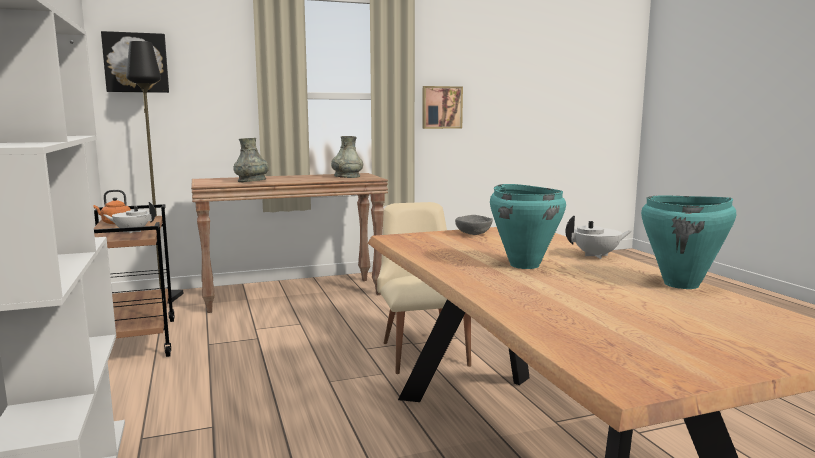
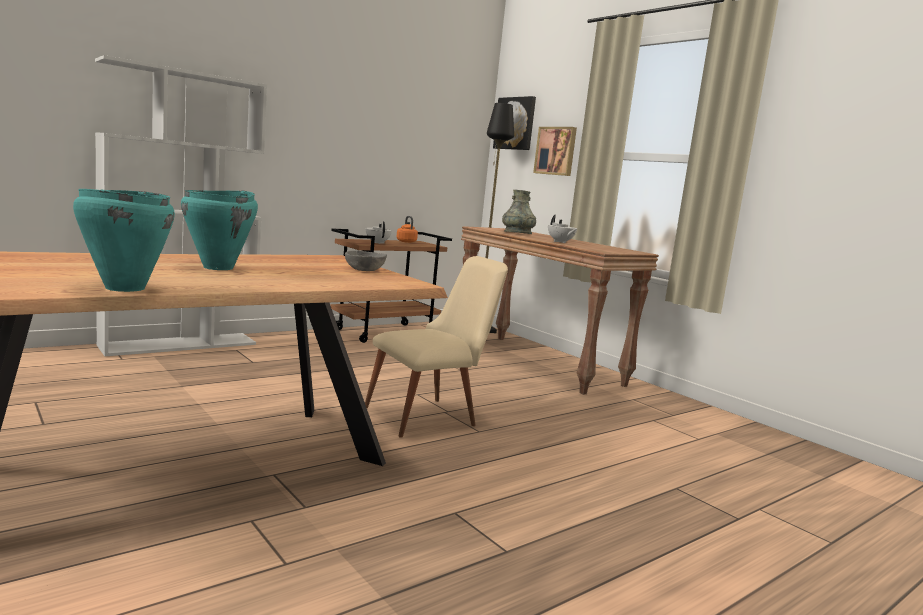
camera: 70 degrees right, 0 degrees up
grey vase [331,136,363,178] -> none
picture [422,86,463,129] -> picture moved to [533,127,577,176]
white teapot [566,216,632,259] -> white teapot moved to [548,215,577,243]

